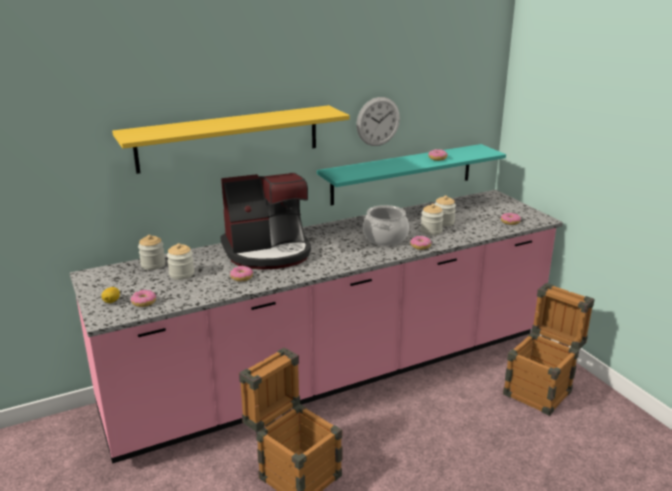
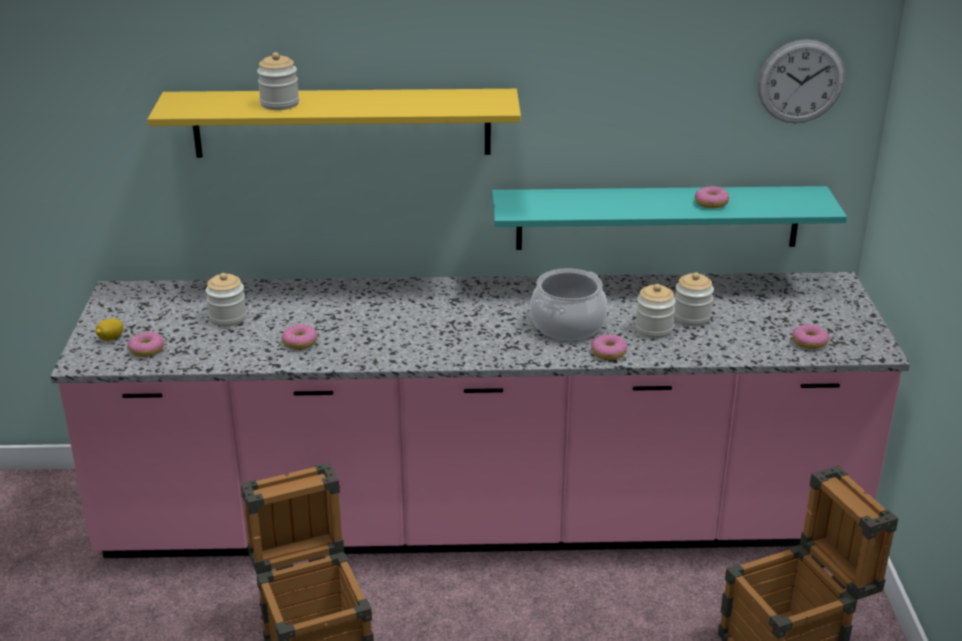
camera: 25 degrees right, 5 degrees up
jar [138,235,165,270] -> jar moved to [257,52,299,110]
coffee machine [220,173,311,270] -> none
wall clock [356,97,400,146] -> wall clock moved to [758,39,845,123]

